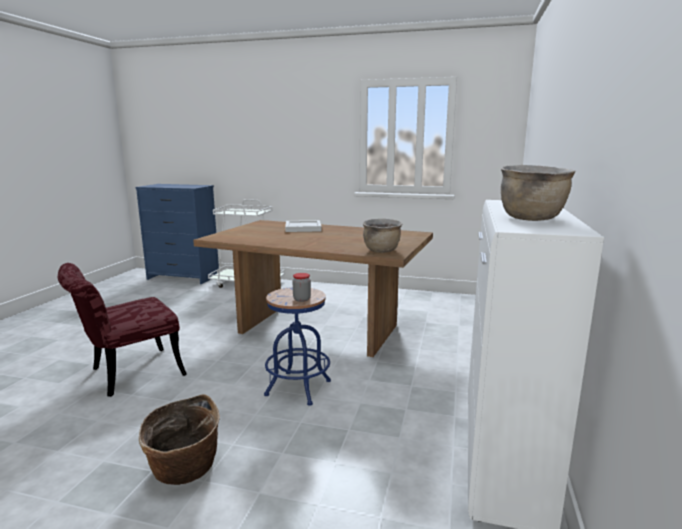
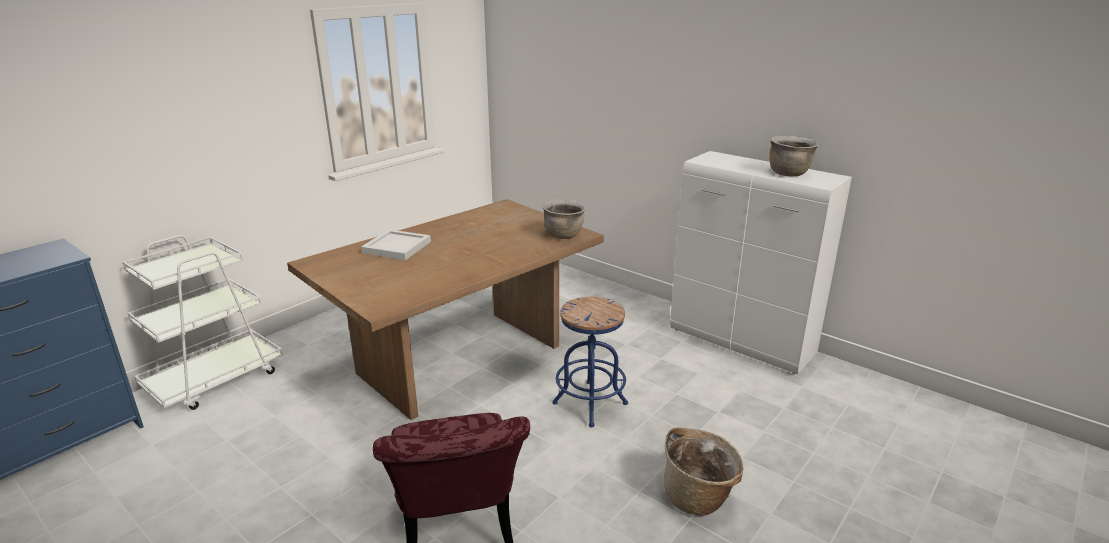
camera: 65 degrees left, 10 degrees up
jar [293,273,311,302] -> none

